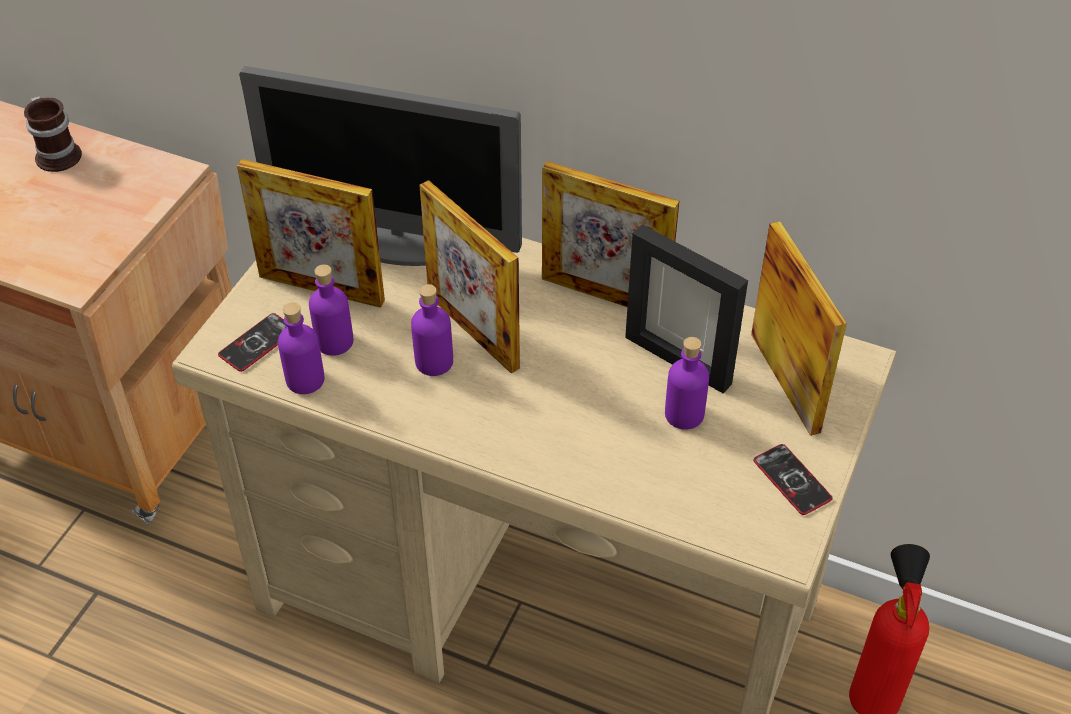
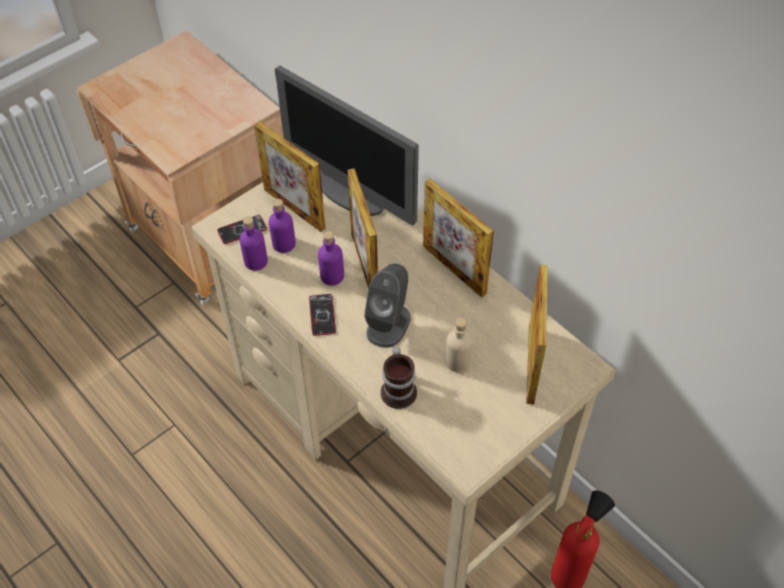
camera: 25 degrees right, 5 degrees up
mug [24,96,82,172] -> mug moved to [381,347,417,409]
picture frame [625,224,748,393] -> none
purple bottle [665,337,709,430] -> beige bottle [445,318,473,372]
phone [754,444,833,515] -> phone moved to [309,294,336,336]
none -> grey speaker [364,264,411,348]

